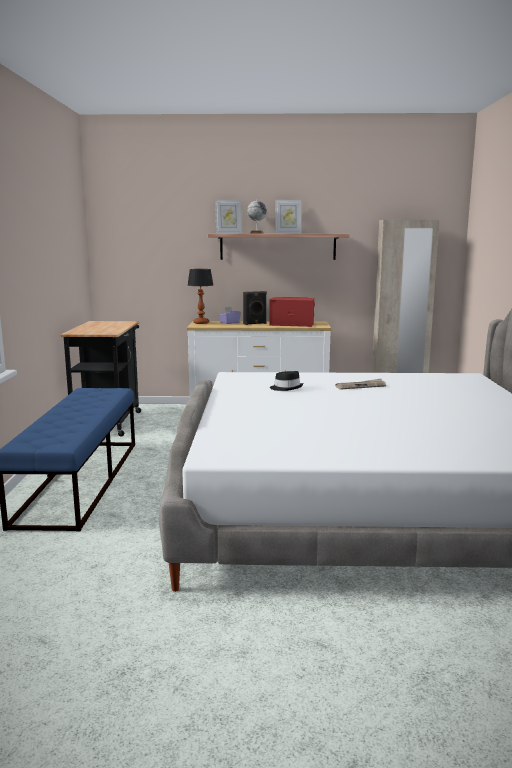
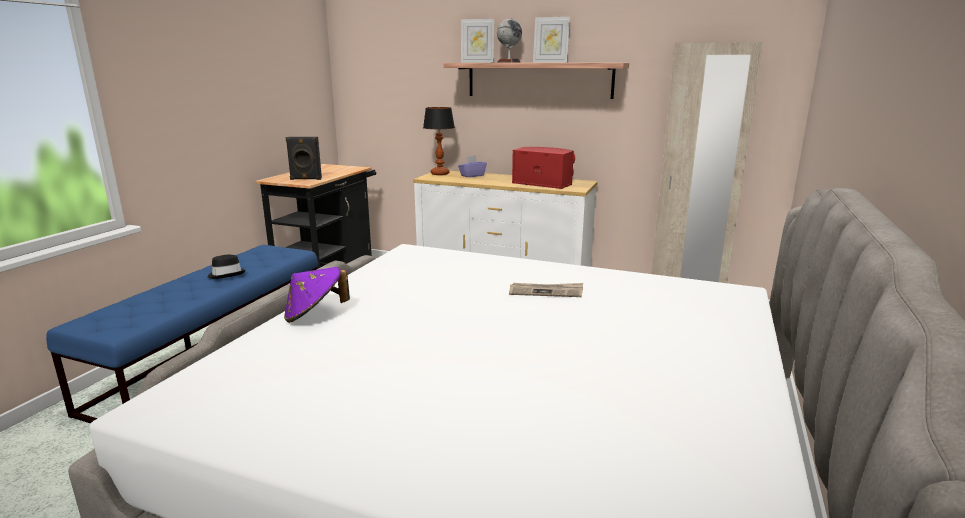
camera: 20 degrees right, 5 degrees up
black speaker [243,291,267,325] -> black speaker moved to [286,137,322,180]
black hat [270,371,304,391] -> black hat moved to [207,255,246,279]
none -> purple hat [284,267,350,323]

